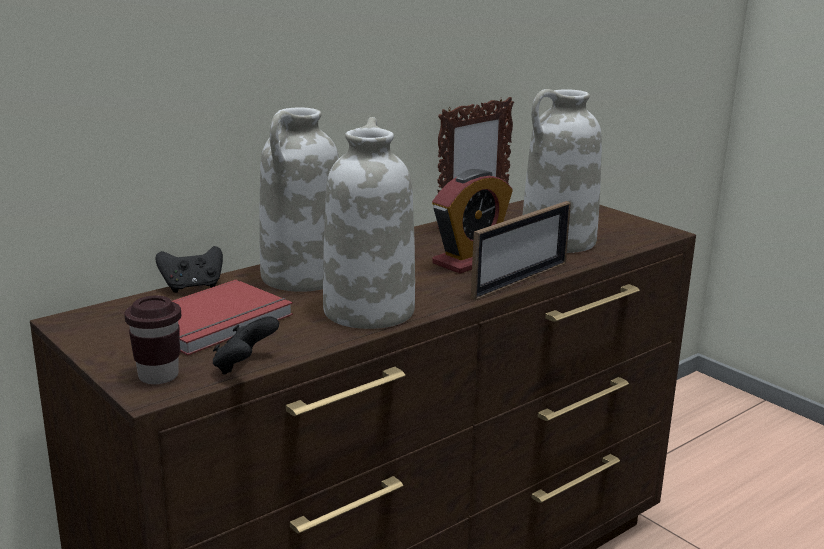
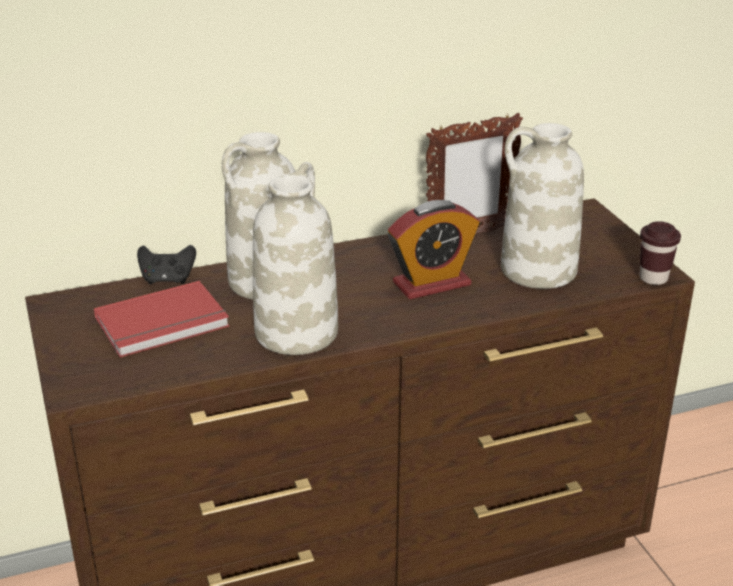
camera: 20 degrees right, 10 degrees up
brown cup [124,295,181,384] -> brown cup moved to [640,221,681,285]
black game controller [213,316,279,375] -> none
picture frame [471,201,571,300] -> none

